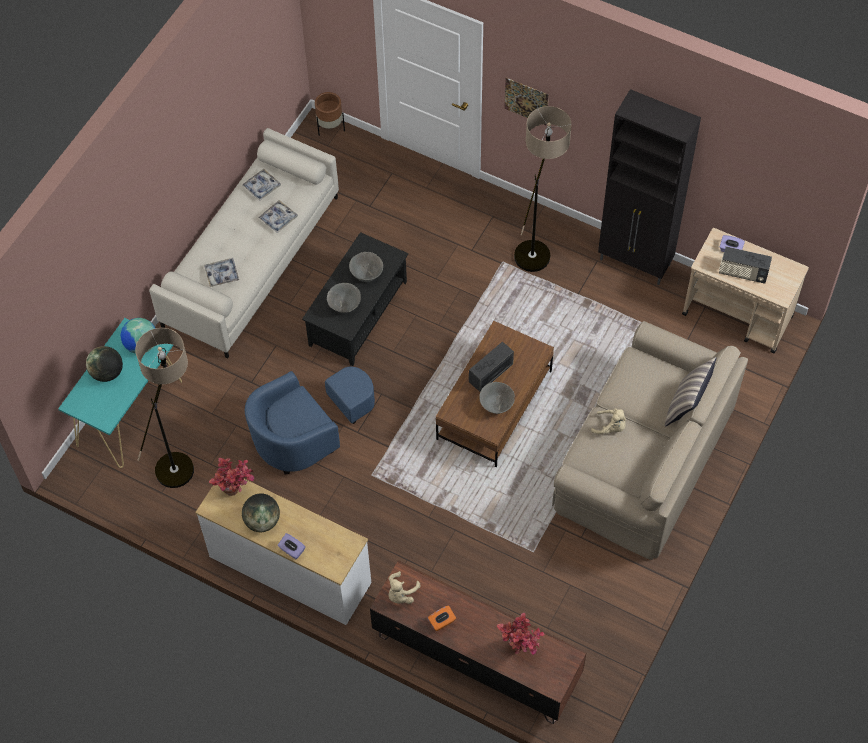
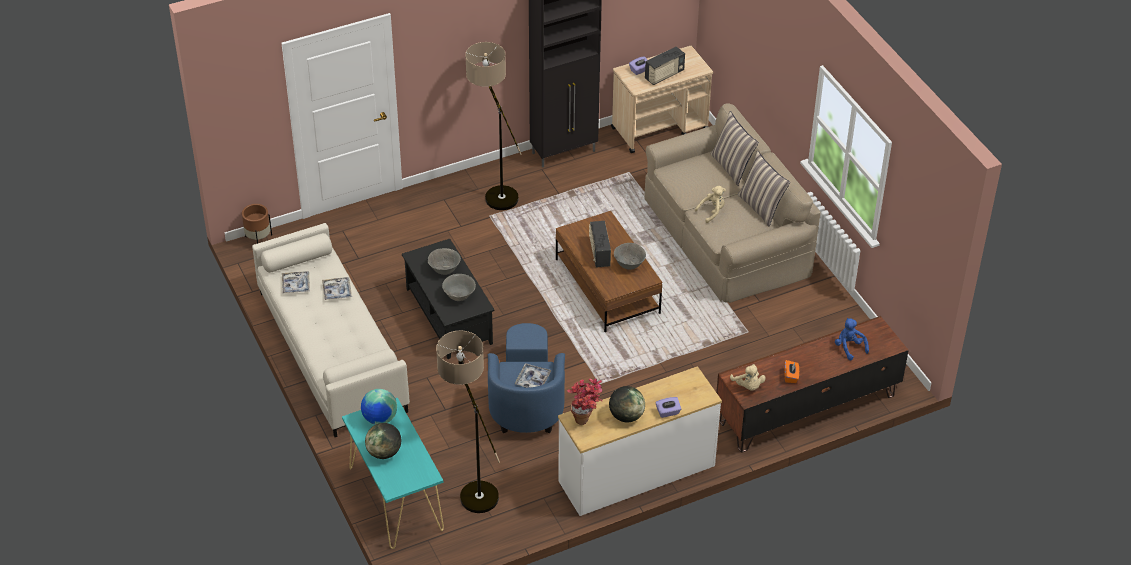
camera: 55 degrees left, 15 degrees down
tray [204,258,239,287] -> tray moved to [515,363,551,388]
potted plant [497,613,544,655] -> blue plush toy [835,318,869,360]
picture [504,78,549,125] -> none
none -> pillow [738,151,790,227]

